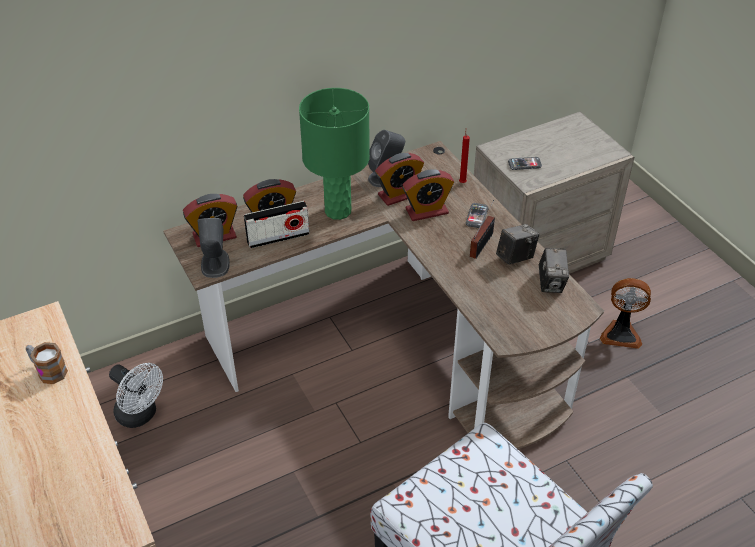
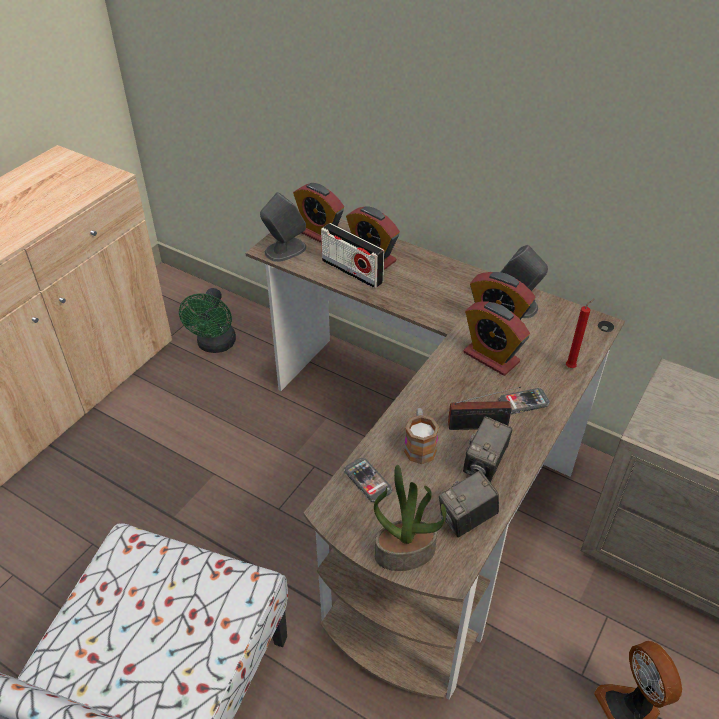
camera: 60 degrees right, 0 degrees up
mug [26,342,68,384] -> mug moved to [404,408,439,464]
white fan [109,363,163,428] -> green fan [179,288,236,353]
green table lamp [299,88,370,220] -> none
camera [496,224,539,265] -> camera turned 90 degrees clockwise [463,416,513,482]
phone [508,157,542,170] -> phone moved to [344,458,392,502]
none -> potted plant [374,465,447,571]

